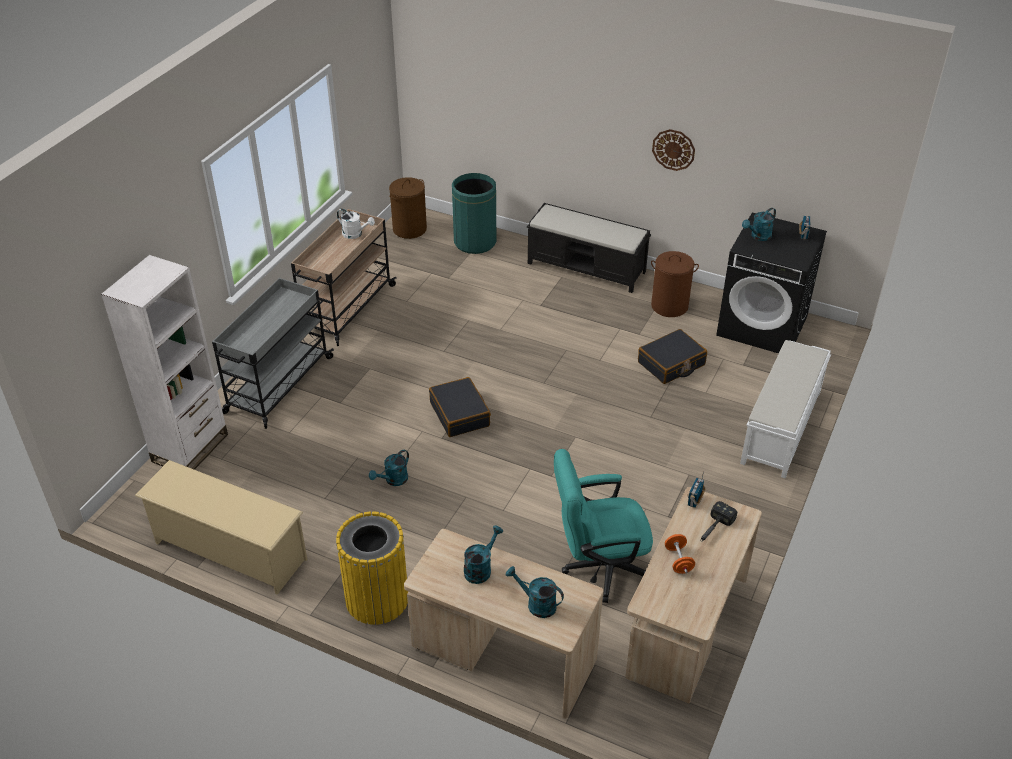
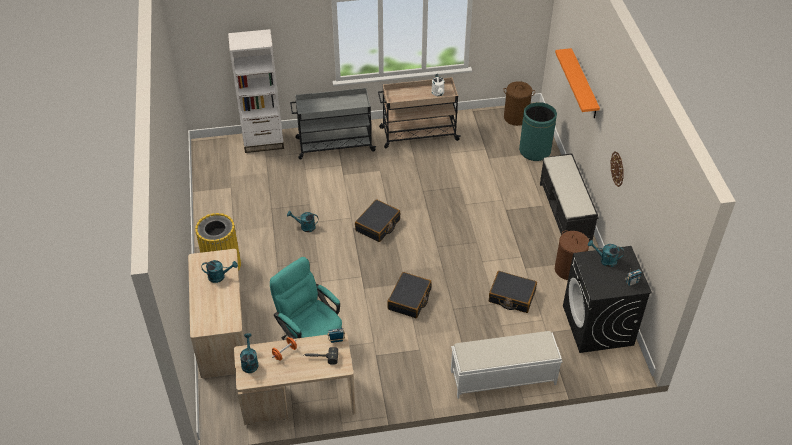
camera: 55 degrees right, 5 degrees up
beige shoe rack [135,460,308,595] -> none
turquoise watering can [506,566,564,618] -> turquoise watering can moved to [240,333,258,373]
none -> black suitcase [387,272,432,318]
none -> orange shelf [555,48,600,118]

